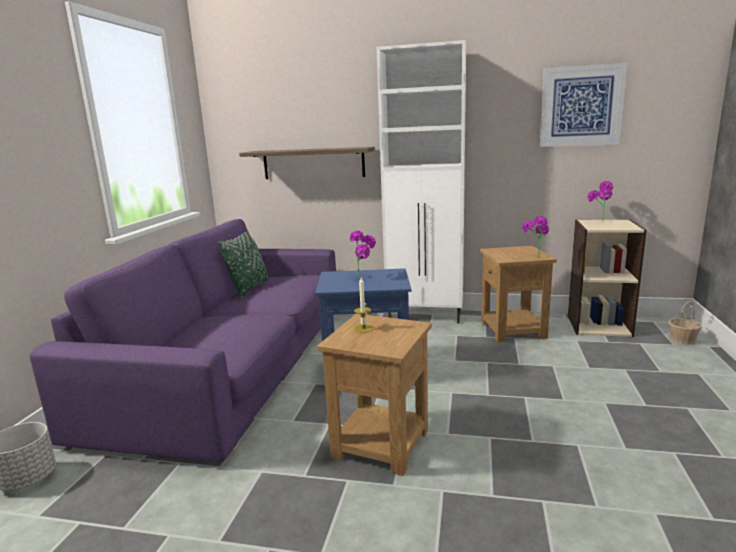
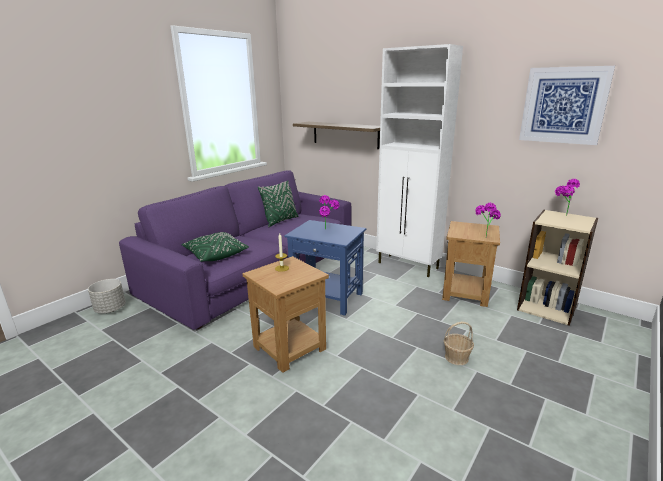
camera: 25 degrees right, 5 degrees up
basket [668,301,702,346] -> basket moved to [444,322,474,365]
none -> green pillow [181,232,249,262]

